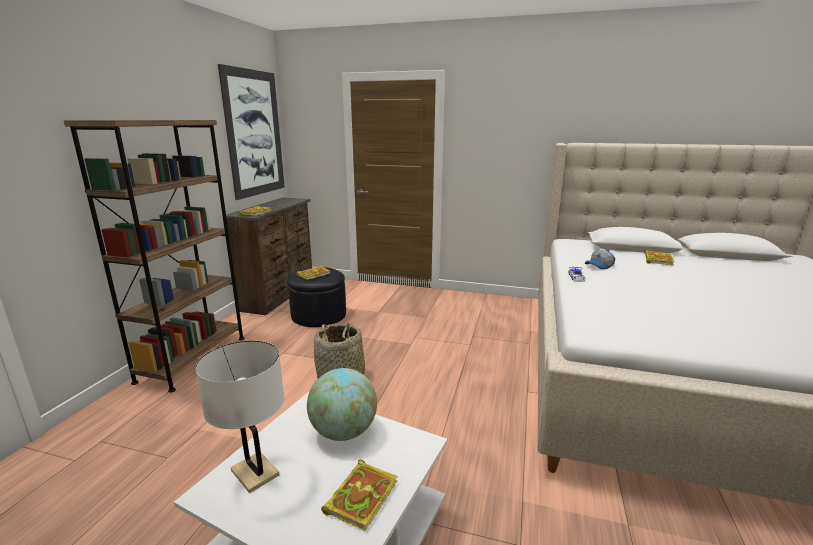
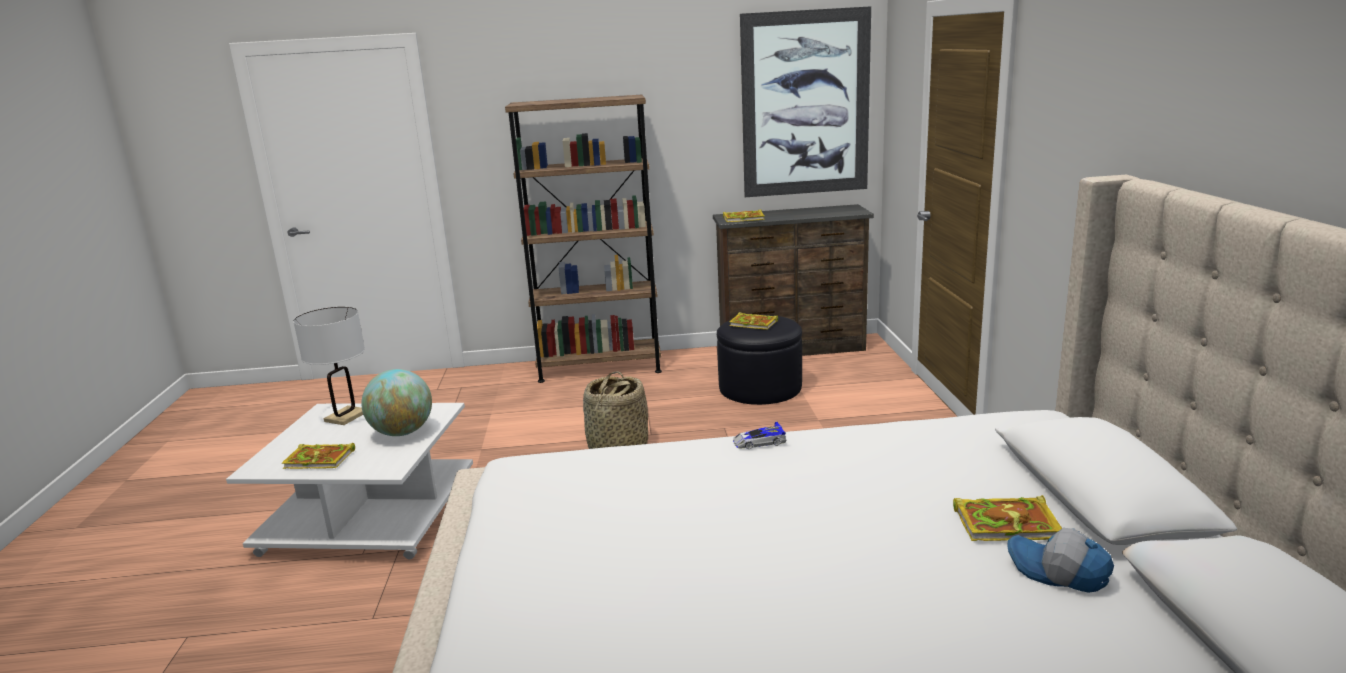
camera: 70 degrees right, 0 degrees up
cap [585,249,615,270] -> cap moved to [1007,528,1114,593]

